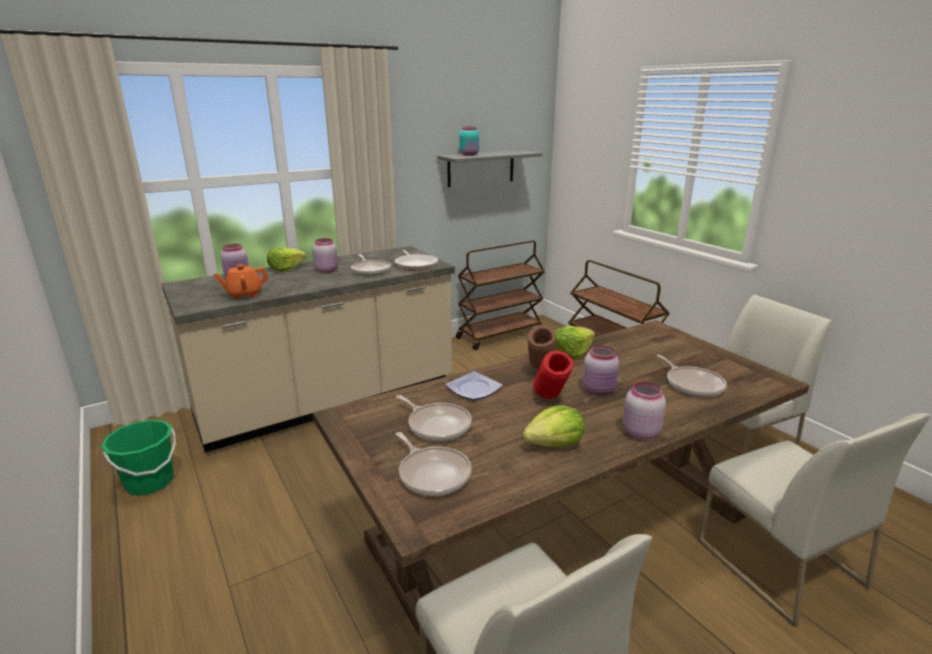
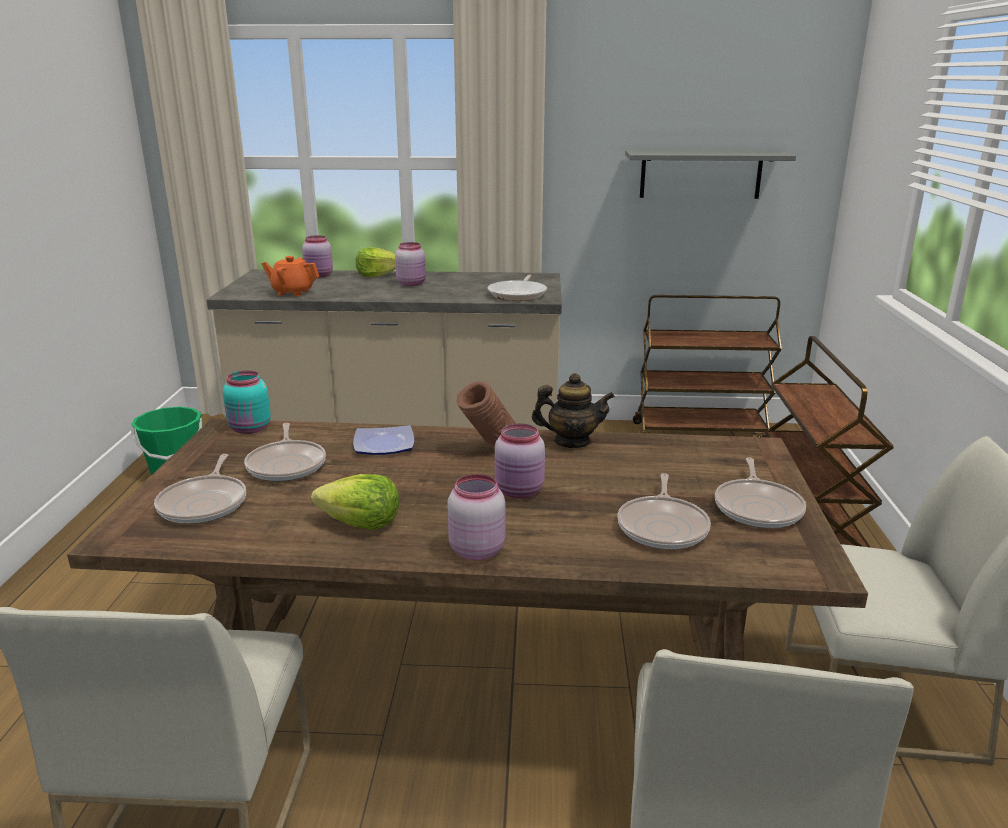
camera: 35 degrees right, 0 degrees up
frying pan [351,254,391,276] -> frying pan moved to [715,457,806,528]
turquoise jar [459,127,479,156] -> turquoise jar moved to [223,371,271,434]
red vase [533,351,573,399] -> none
lettuce [555,326,595,359] -> teapot [532,373,615,448]

